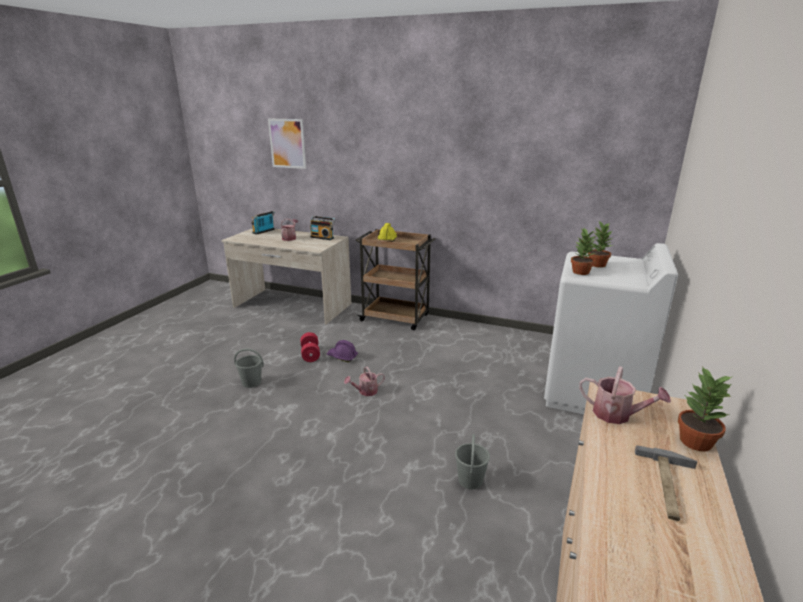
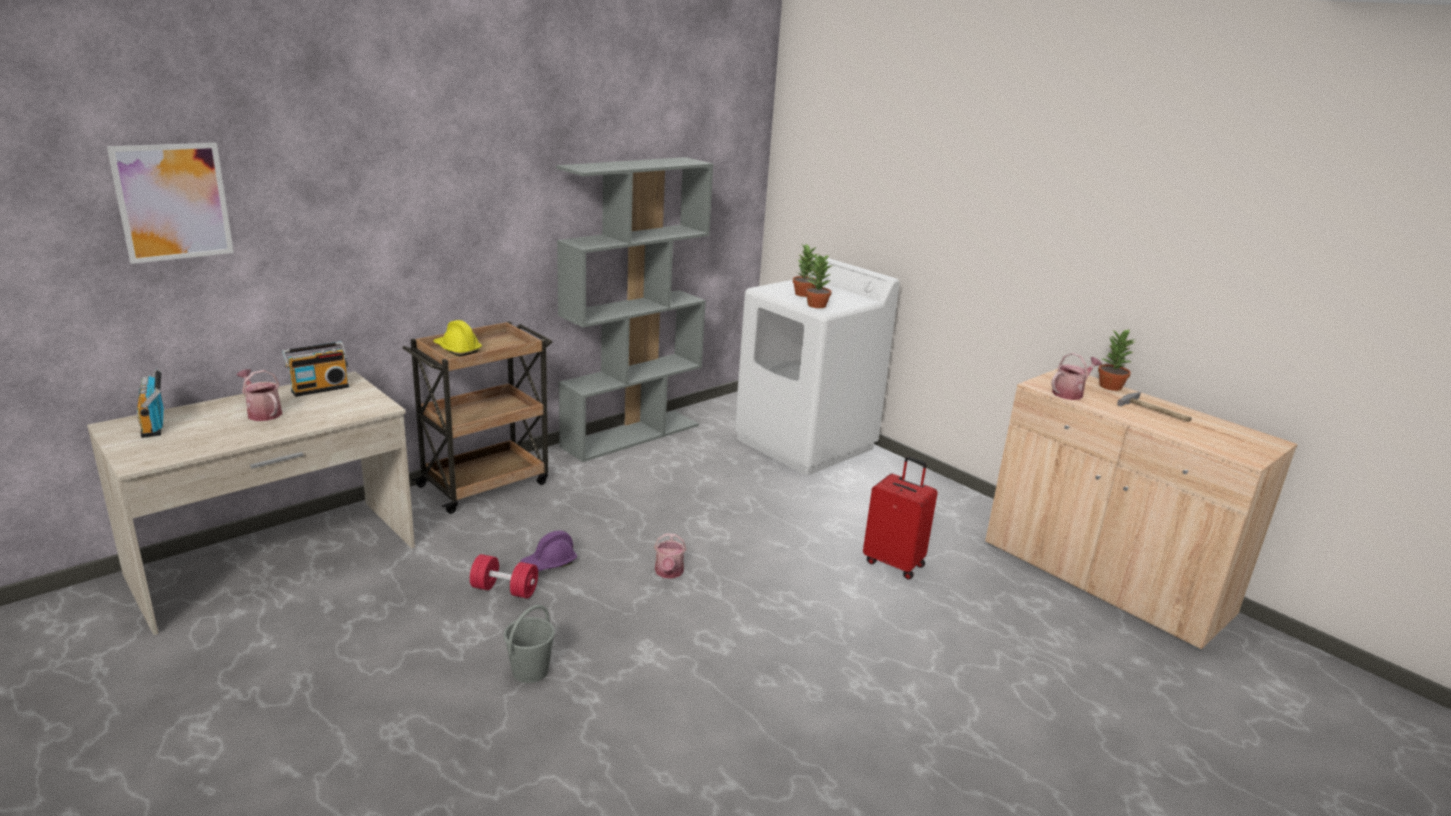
camera: 65 degrees left, 0 degrees up
grey bucket [455,434,490,489] -> red suitcase [863,457,938,580]
none -> grey bookcase [556,157,713,462]

